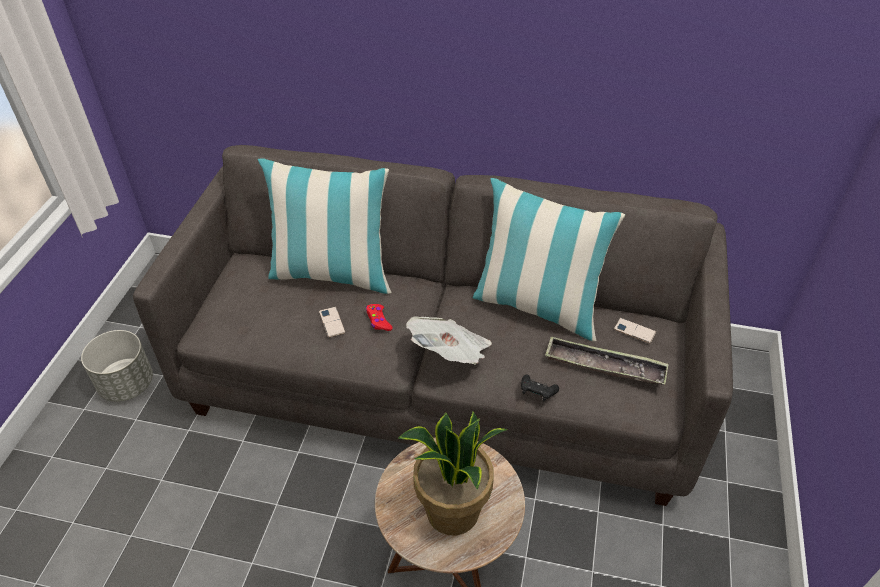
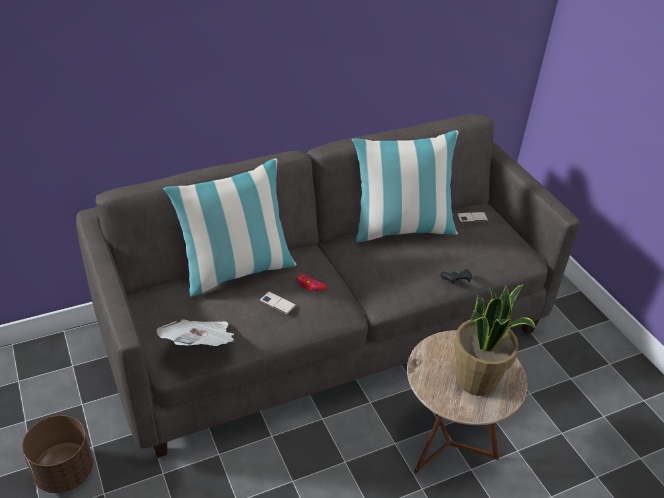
camera: 40 degrees left, 5 degrees down
grey planter [81,330,153,402] -> brown planter [22,415,93,493]
newspaper [406,316,492,365] -> newspaper moved to [157,319,234,346]
tray [545,337,669,385] -> none

